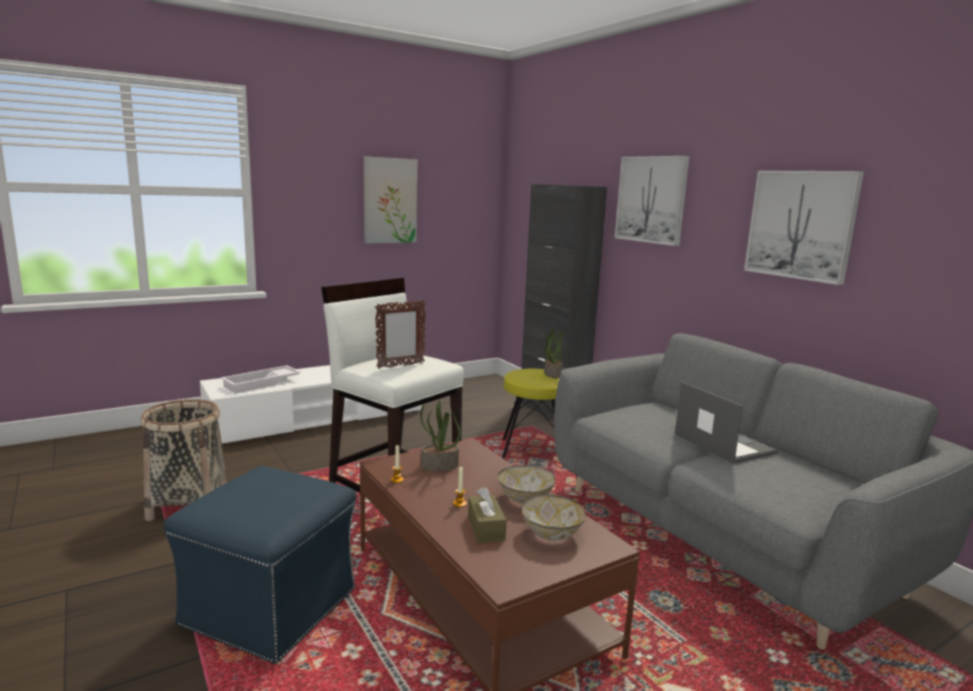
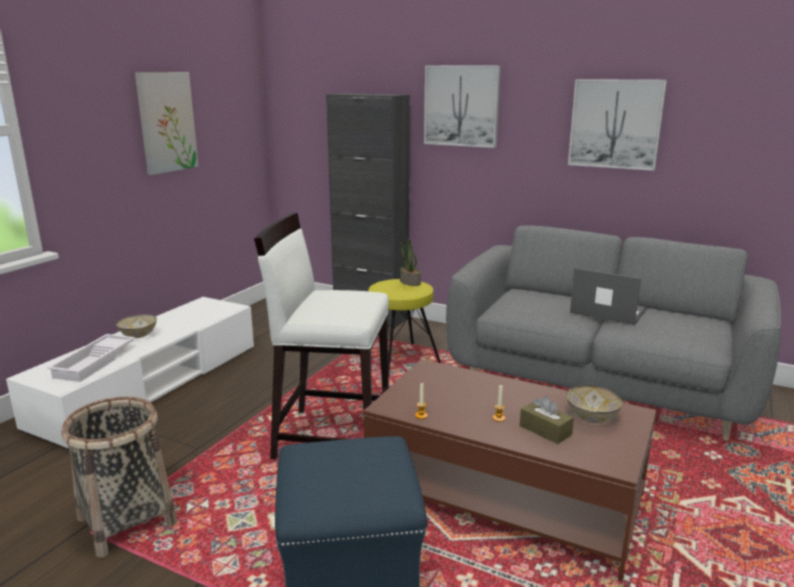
camera: 30 degrees left, 5 degrees up
picture frame [375,300,426,369] -> none
potted plant [420,400,461,471] -> none
bowl [498,465,556,504] -> bowl moved to [116,315,157,338]

